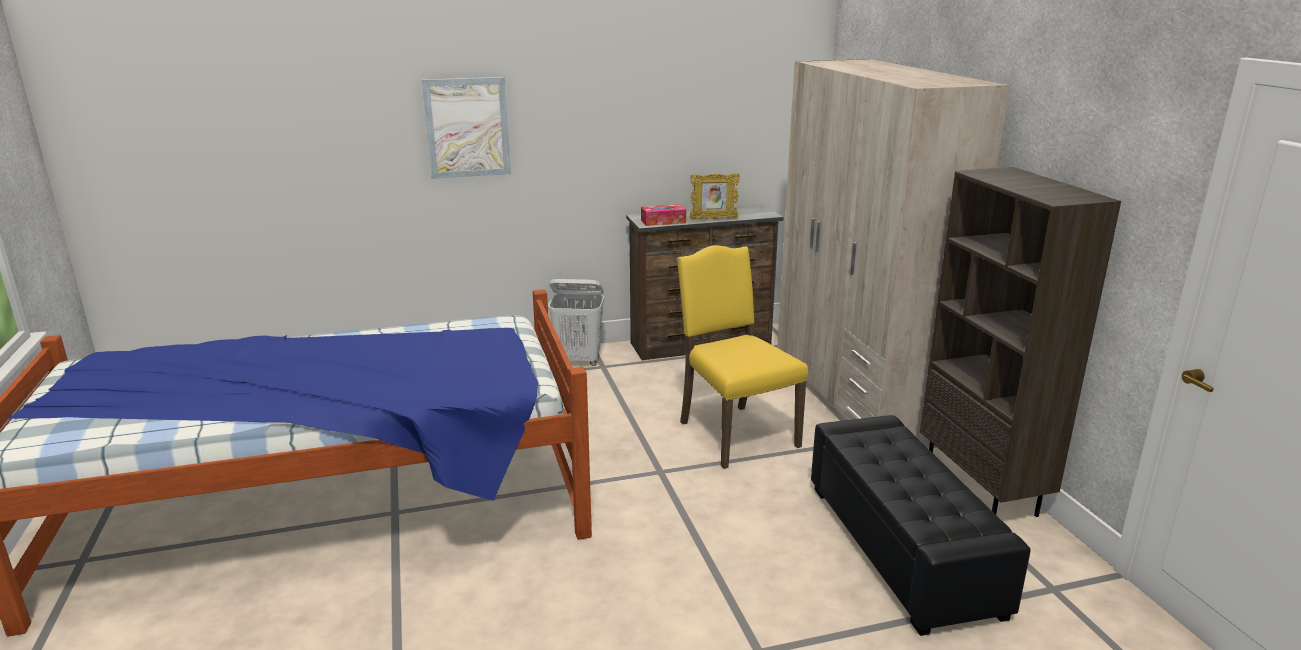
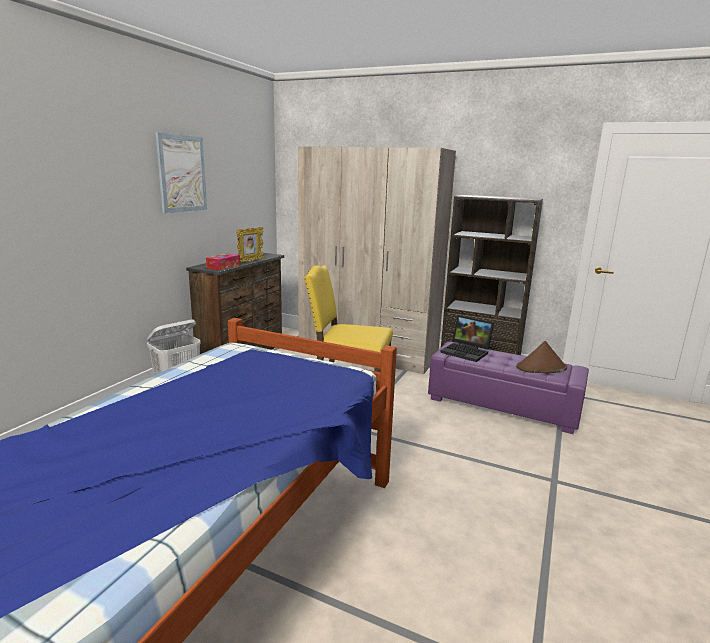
camera: 50 degrees left, 5 degrees down
picture [422,77,511,179] -> picture moved to [155,132,207,213]
black ottoman [811,415,1030,636] -> purple ottoman [428,342,589,434]
none -> laptop [440,315,494,362]
none -> brown hat [517,341,567,373]

